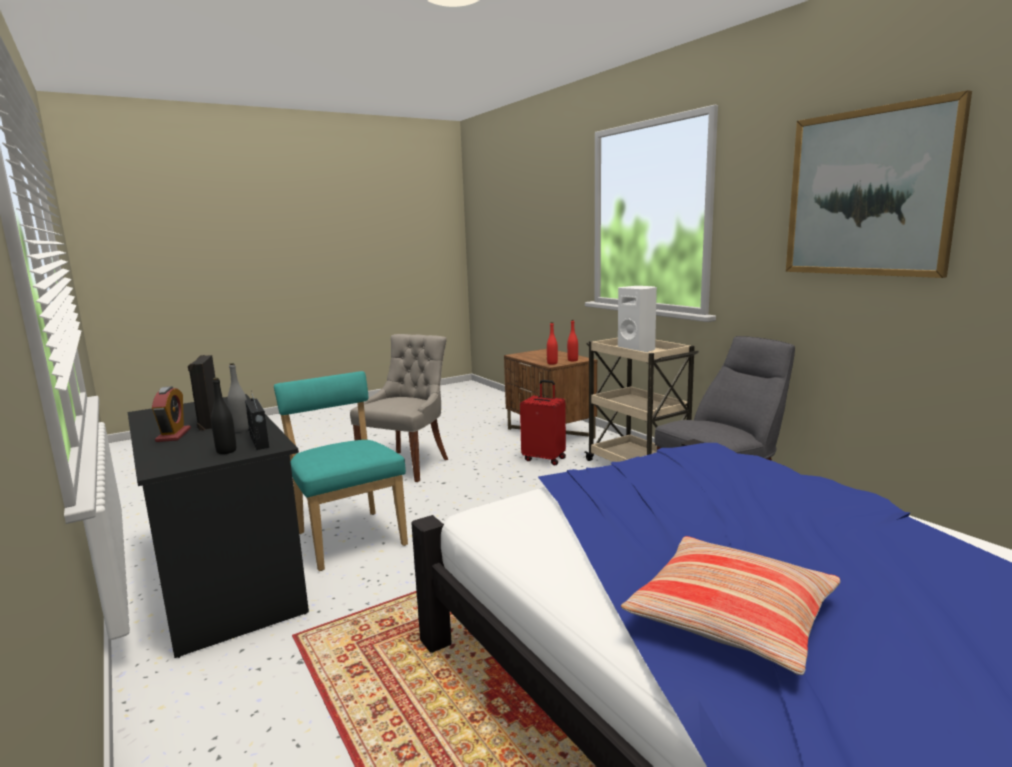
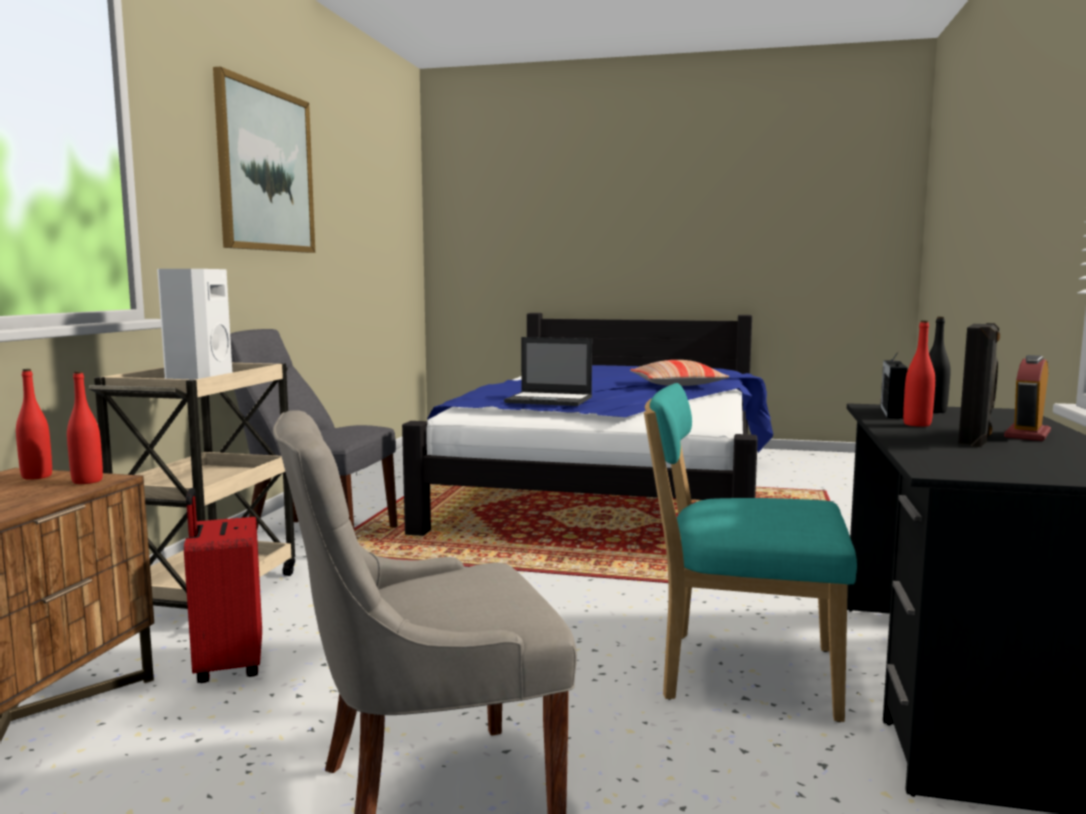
camera: 135 degrees left, 5 degrees down
grey bottle [227,363,249,432] -> red bottle [903,320,935,427]
turquoise chair [274,371,408,571] -> turquoise chair turned 90 degrees clockwise [644,383,857,722]
none -> laptop [504,337,592,406]

